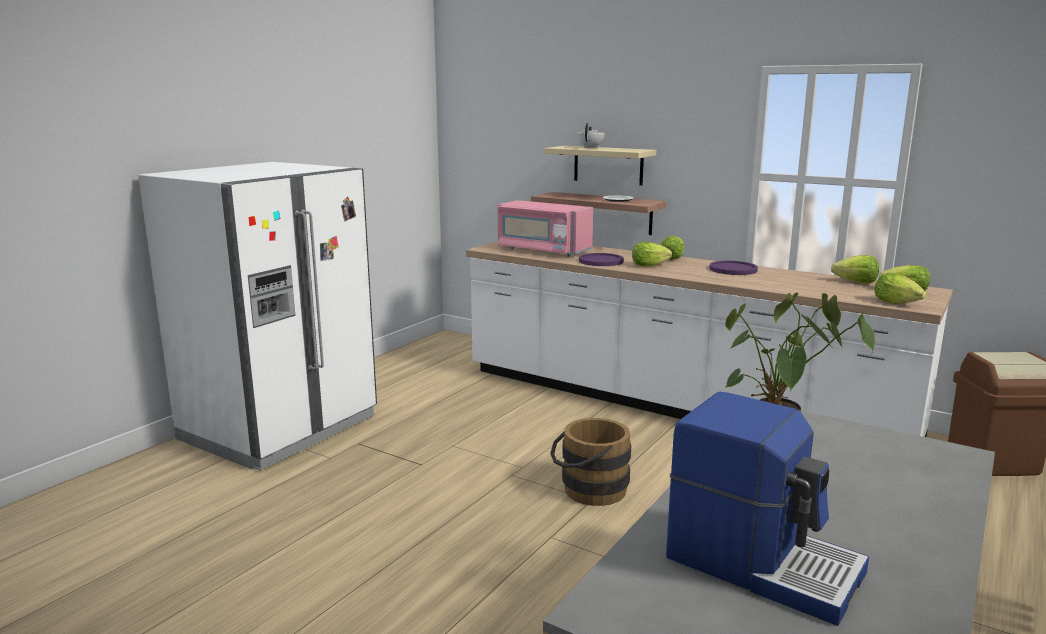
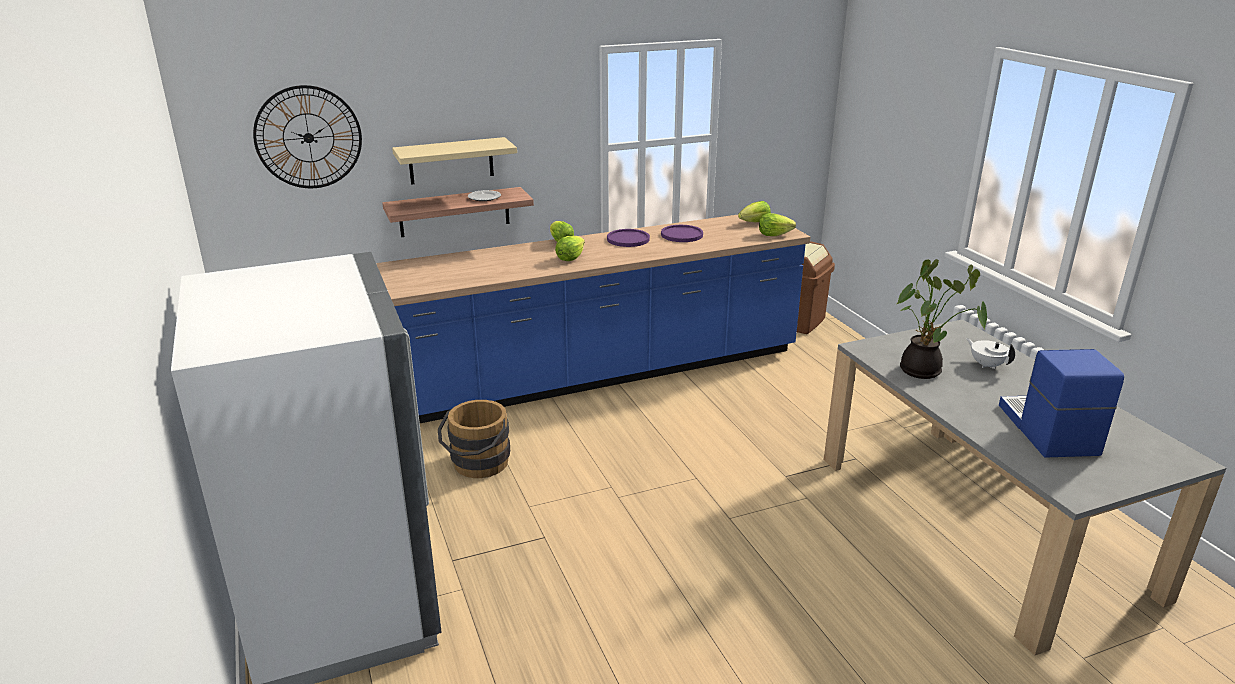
camera: 55 degrees left, 10 degrees up
white counter [466,241,953,437] -> blue counter [376,215,810,423]
pink microwave [498,200,593,256] -> none
brown bucket [550,418,631,506] -> brown bucket moved to [438,400,510,478]
white teapot [577,123,605,149] -> white teapot moved to [966,338,1015,369]
purple plate [579,253,624,266] -> purple plate moved to [661,225,703,242]
coffee machine [666,391,869,626] -> coffee machine turned 75 degrees counterclockwise [999,349,1124,458]
lettuce [831,255,879,283] -> none
none -> wall clock [253,85,362,188]

